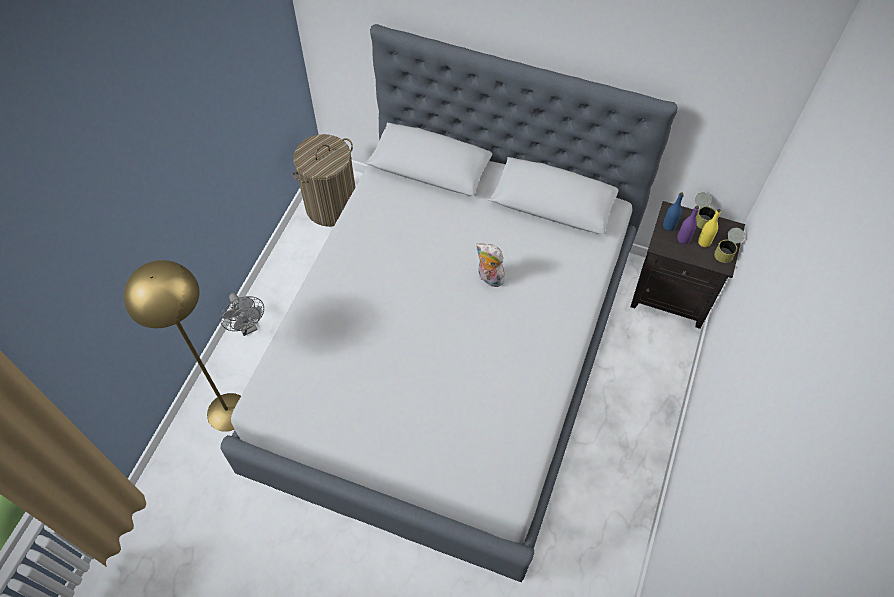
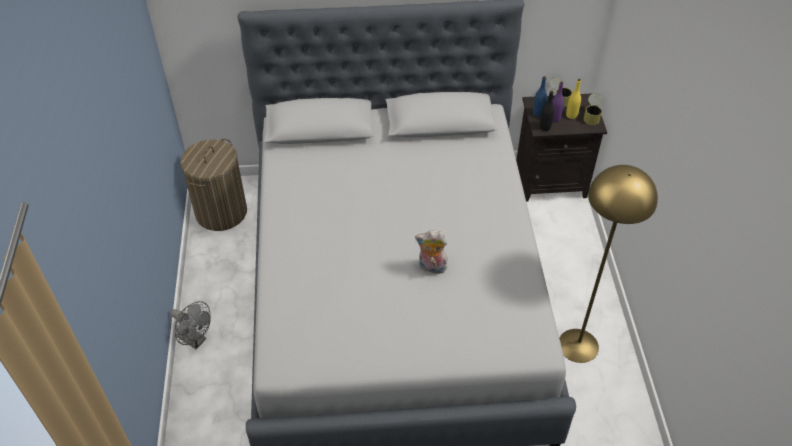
camera: 25 degrees left, 10 degrees down
yellow floor lamp [124,260,241,432] -> yellow floor lamp moved to [559,165,658,363]
plush toy [476,243,506,287] -> plush toy moved to [415,231,448,274]
none -> black bottle [540,90,554,131]

